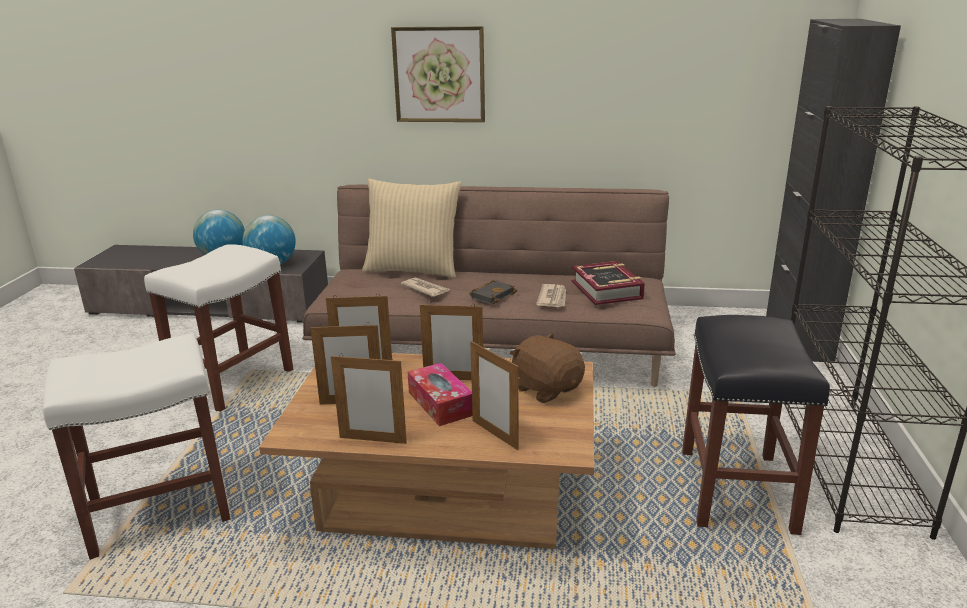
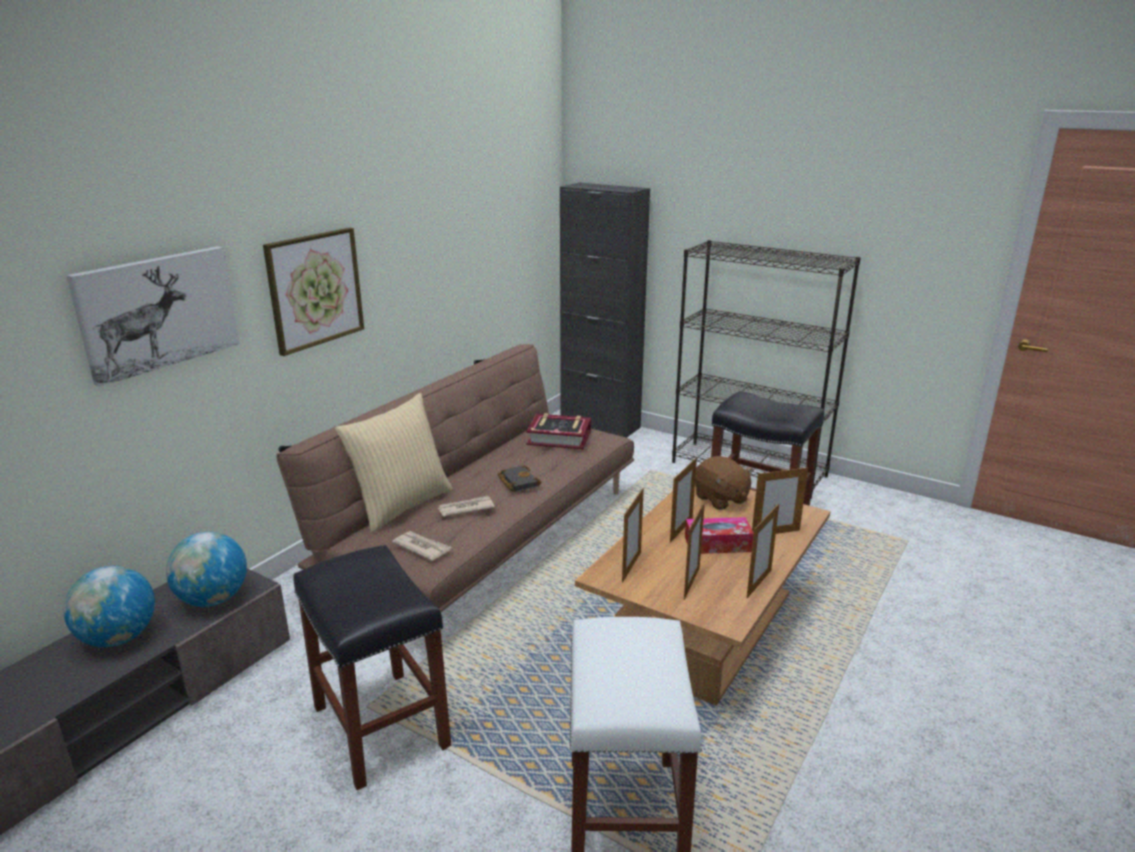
camera: 65 degrees left, 0 degrees up
white stool [144,244,293,412] -> black stool [293,545,451,790]
brown plush toy [510,333,585,403] -> brown plush toy turned 105 degrees counterclockwise [695,456,753,510]
newspaper [536,284,566,307] -> newspaper moved to [392,531,451,561]
none -> picture [66,246,240,386]

